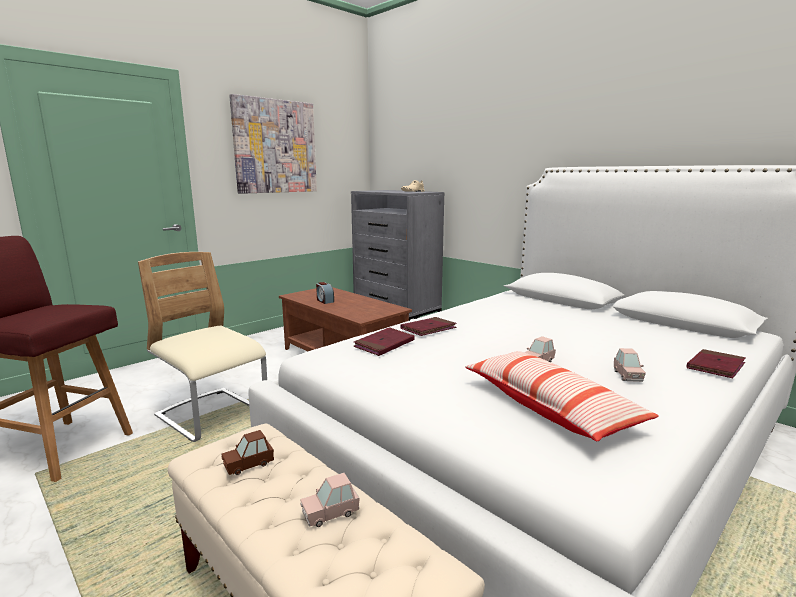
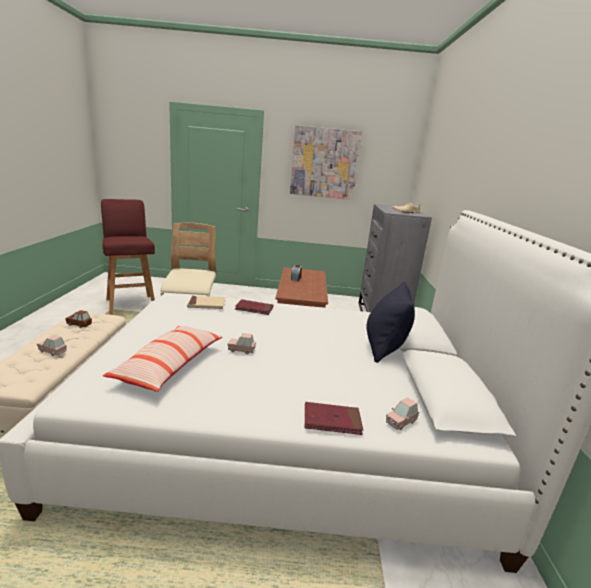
camera: 45 degrees right, 5 degrees up
red book [353,327,415,356] -> beige book [187,296,226,309]
pink toy car [614,348,646,382] -> pink toy car moved to [386,397,419,430]
none -> black pillow [367,282,415,363]

